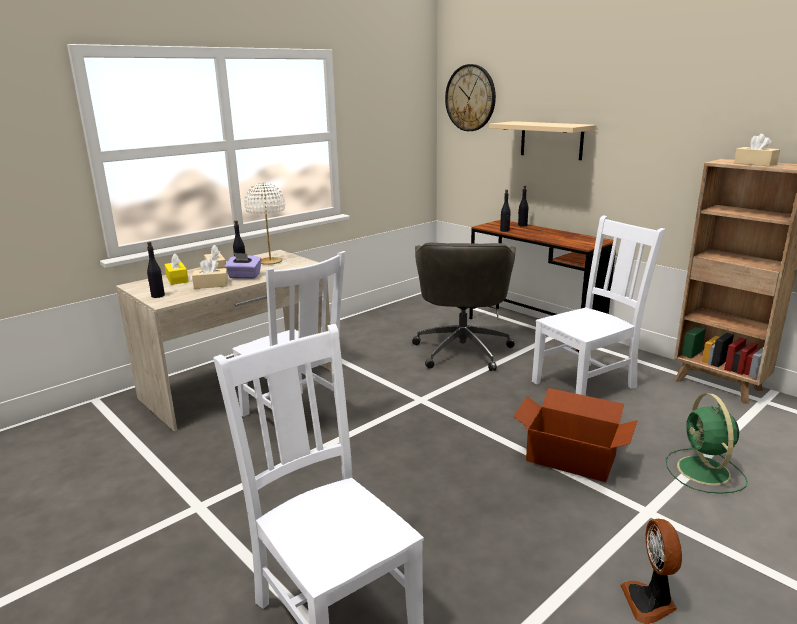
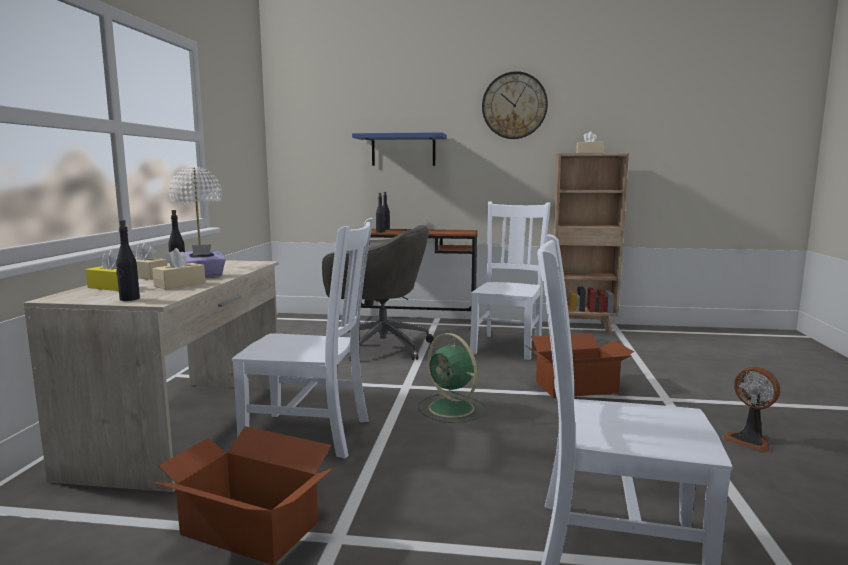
camera: 40 degrees left, 10 degrees down
grey office chair [412,243,516,371] -> grey office chair turned 45 degrees counterclockwise [322,225,434,362]
wall clock [445,64,496,131] -> wall clock moved to [482,71,548,139]
beige shelf [489,121,597,160] -> blue shelf [352,132,447,166]
green fan [666,393,748,494] -> green fan moved to [418,333,488,423]
none -> cardboard box [149,426,335,565]

